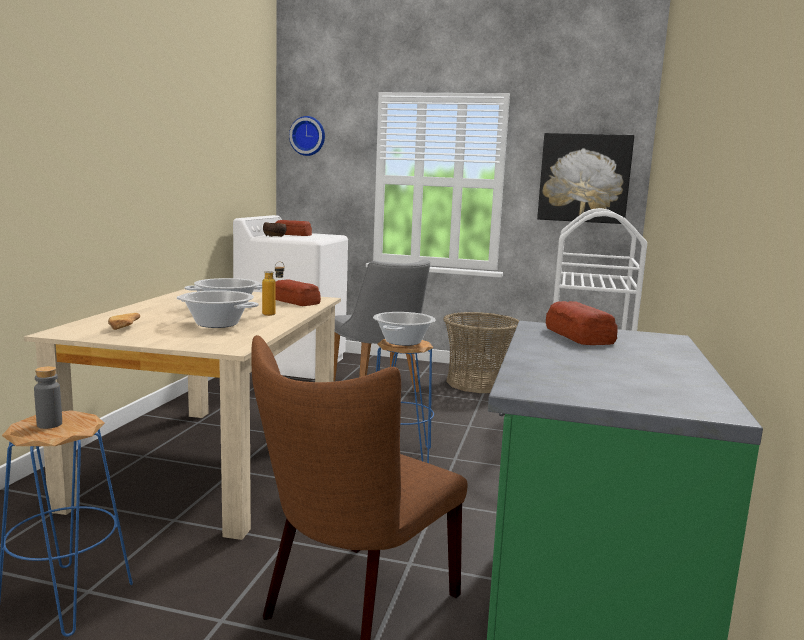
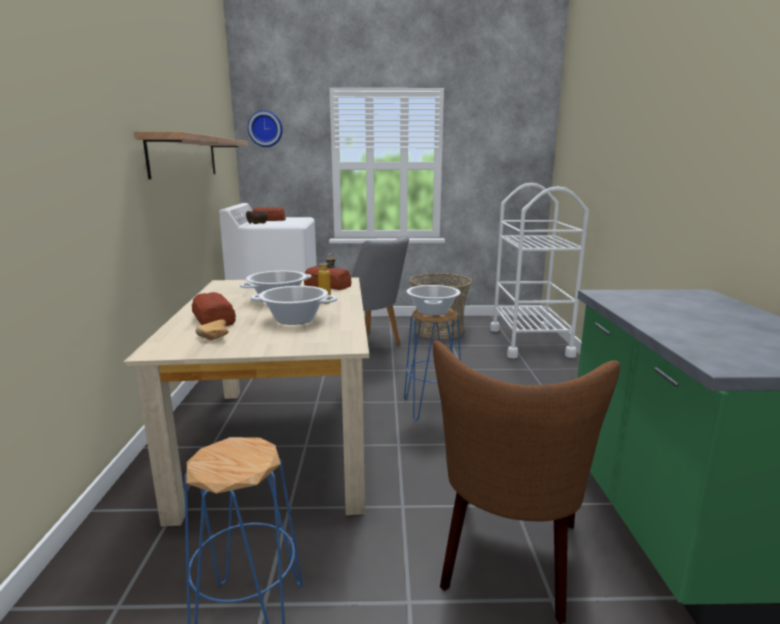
camera: 15 degrees left, 5 degrees up
grey bottle [34,366,62,429] -> none
picture [537,133,634,224] -> none
bread [546,301,618,345] -> bread moved to [192,292,236,326]
none -> shelf [134,131,248,179]

